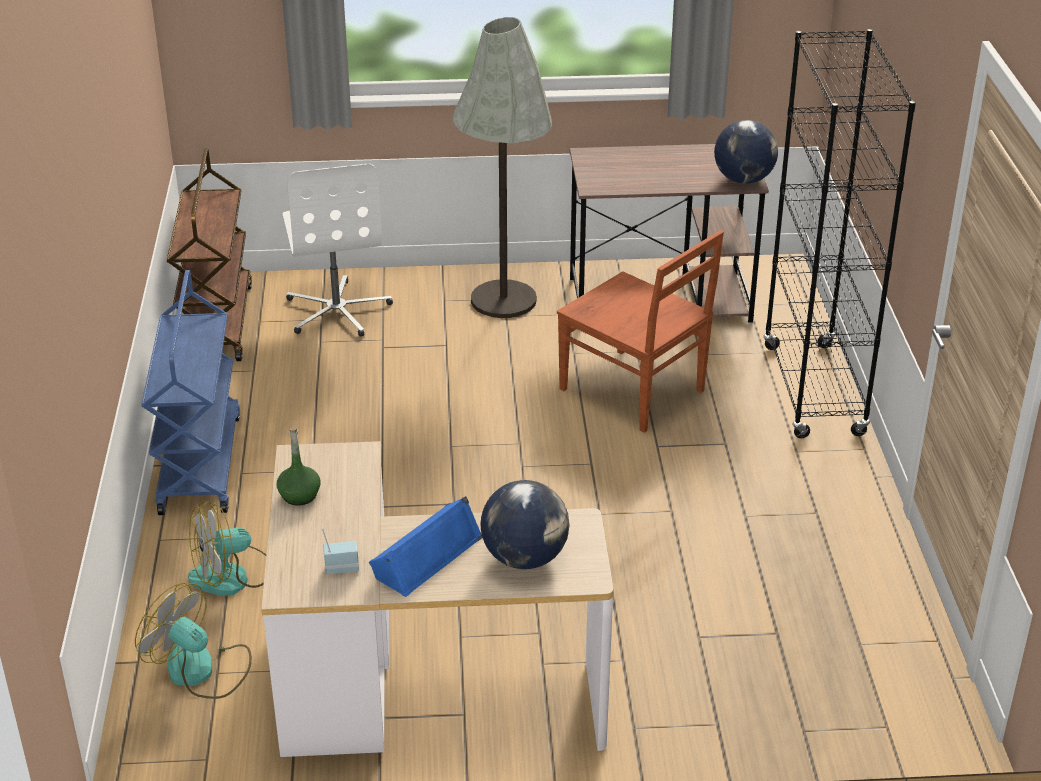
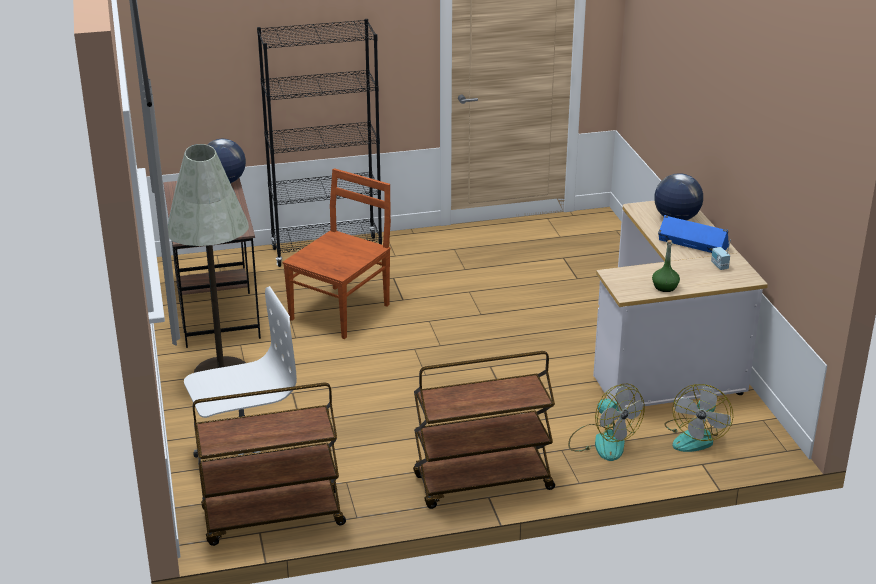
camera: 100 degrees left, 5 degrees down
blue cart [141,270,240,515] -> brown cart [413,351,555,509]

